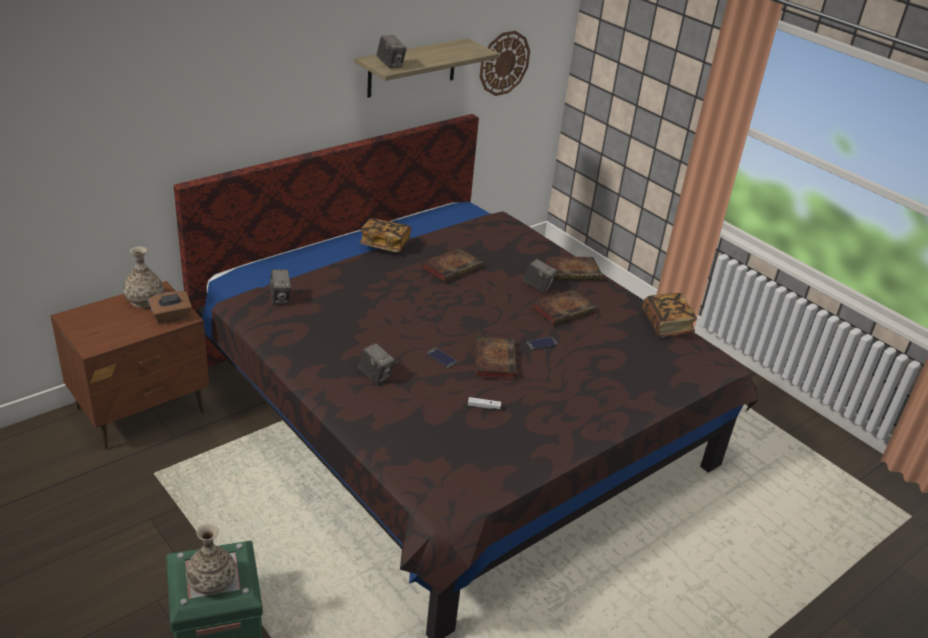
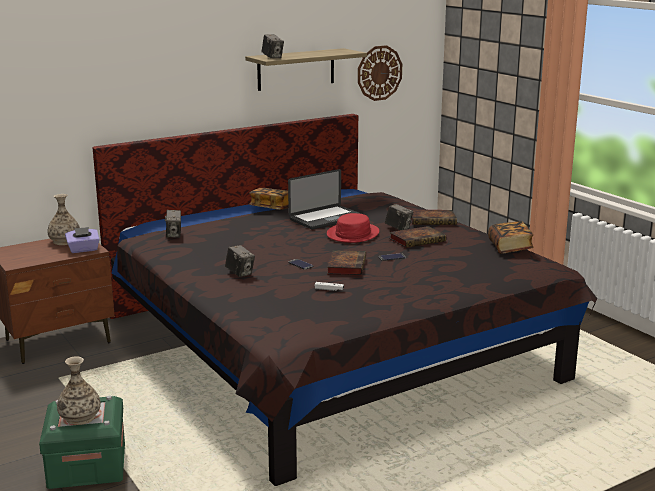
camera: 10 degrees right, 15 degrees down
brown tissue box [148,291,192,324] -> purple tissue box [65,227,100,253]
book [422,247,483,283] -> laptop [288,169,361,229]
none -> red hat [327,213,379,243]

